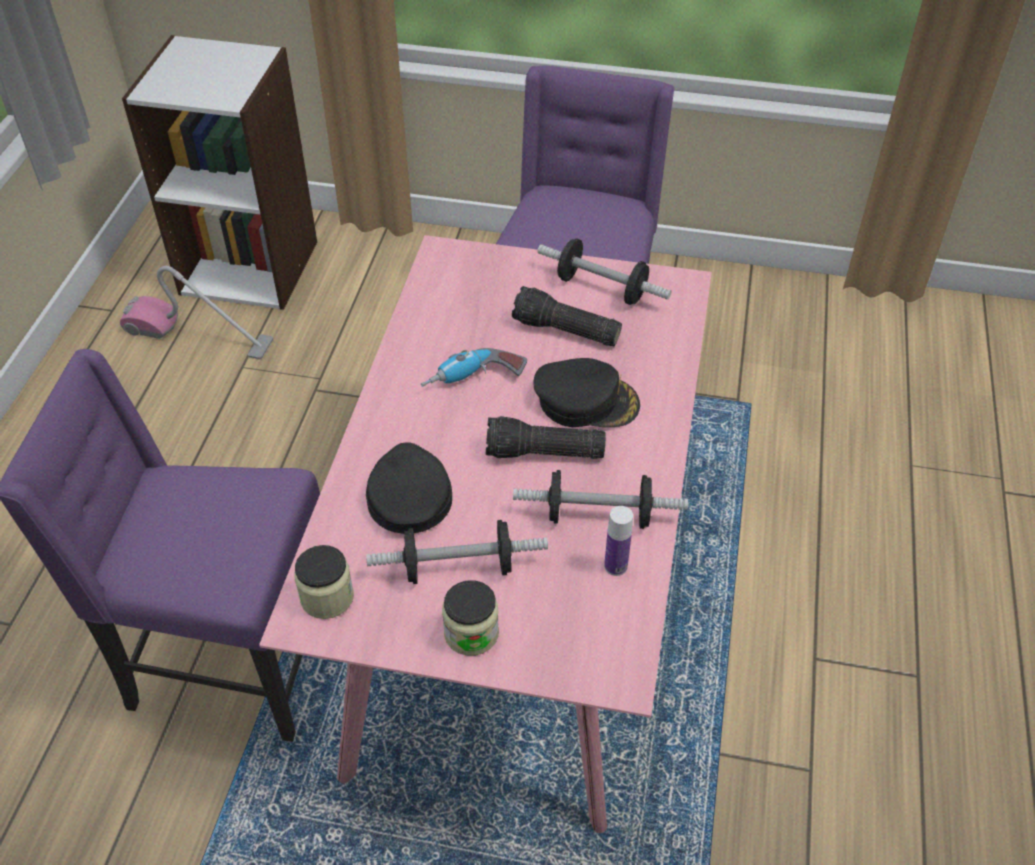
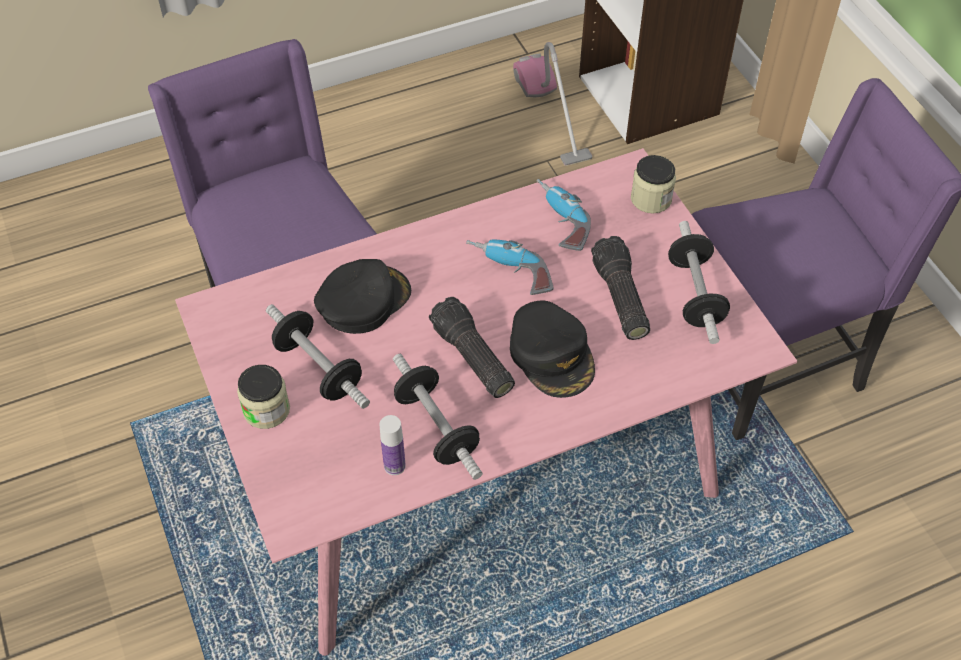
camera: 55 degrees right, 5 degrees up
jar [294,545,354,619] -> jar moved to [631,155,676,213]
none -> power drill [536,179,591,251]

